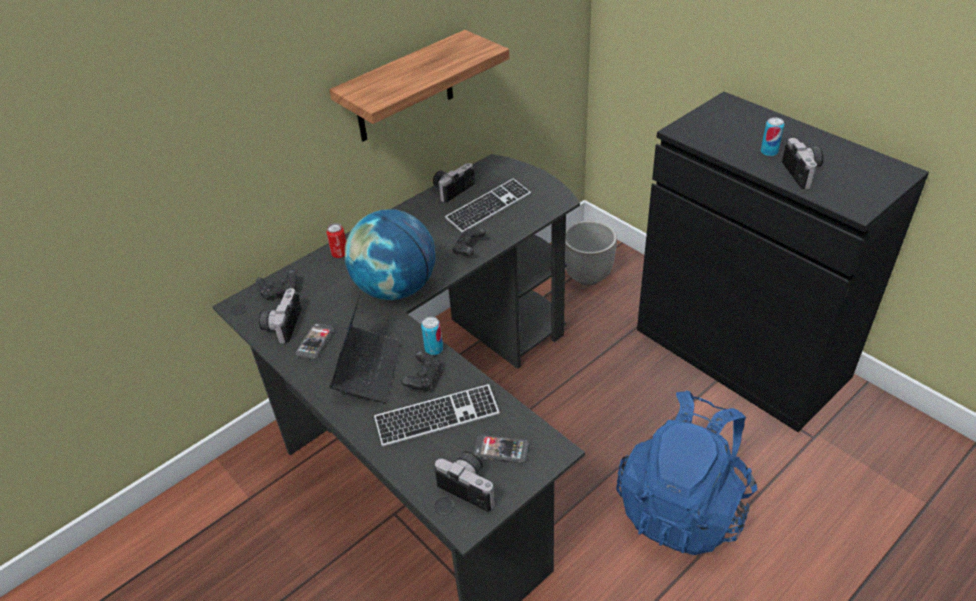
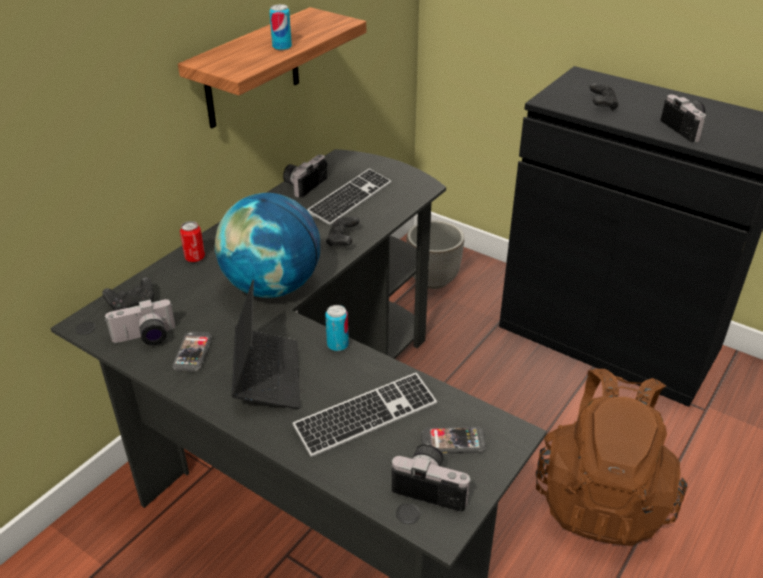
camera: 15 degrees left, 5 degrees down
camera [259,288,302,344] -> camera turned 105 degrees counterclockwise [105,298,175,345]
black game controller [401,351,442,392] -> black game controller moved to [589,83,619,111]
blue backpack [616,391,758,555] -> brown backpack [536,369,687,546]
can [761,117,784,156] -> can moved to [269,4,292,50]

